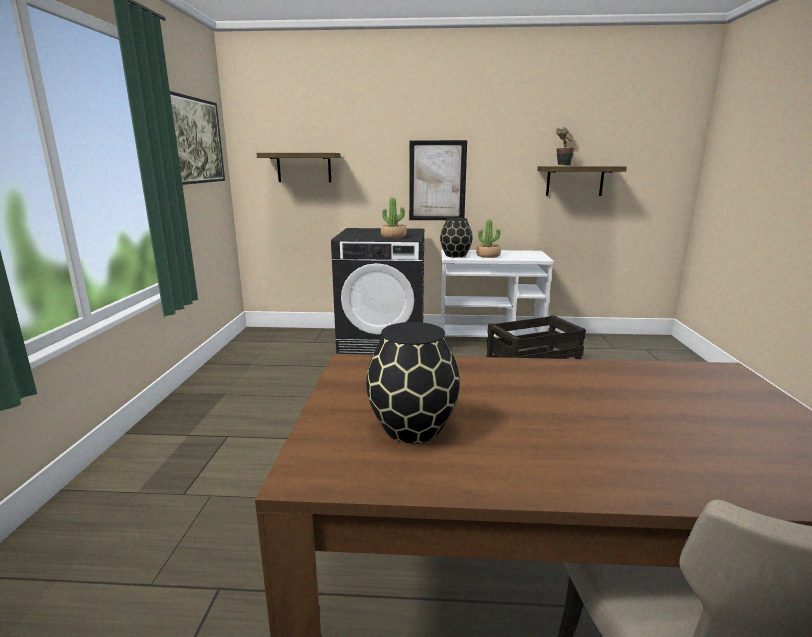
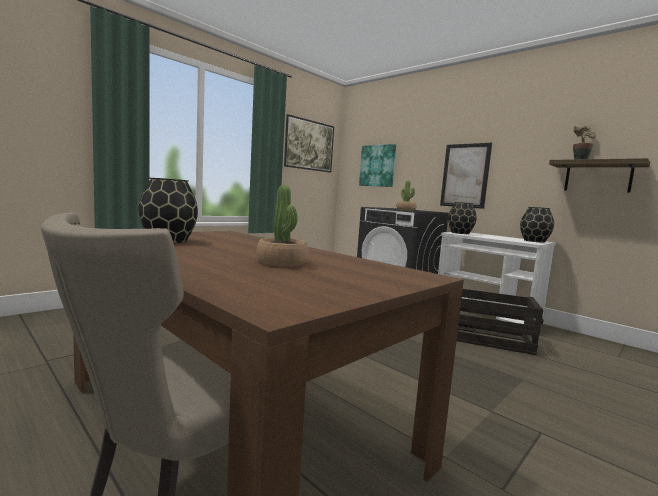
camera: 40 degrees right, 10 degrees down
shelf [257,153,341,182] -> picture [359,144,396,187]
potted plant [476,219,501,258] -> potted plant moved to [256,185,308,267]
none -> black vase [520,207,554,243]

